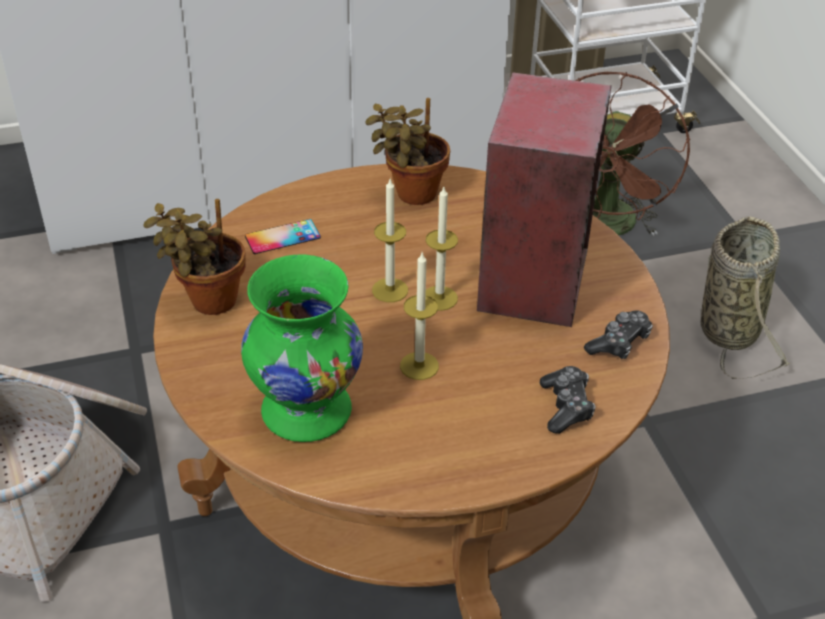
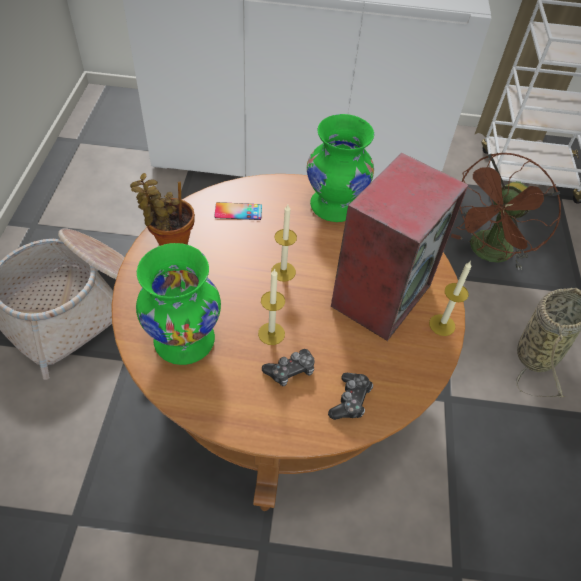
camera: 20 degrees right, 10 degrees up
potted plant [365,98,450,205] -> green vase [307,114,374,222]
candle [426,187,458,311] -> candle moved to [429,262,472,336]
game controller [584,310,653,359] -> game controller moved to [262,349,315,386]

